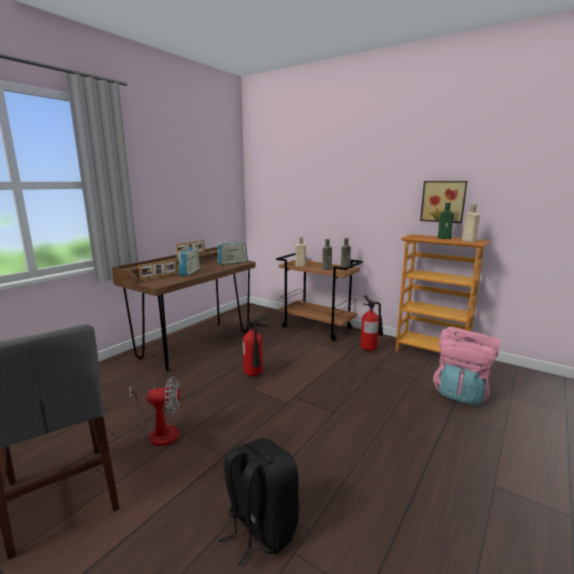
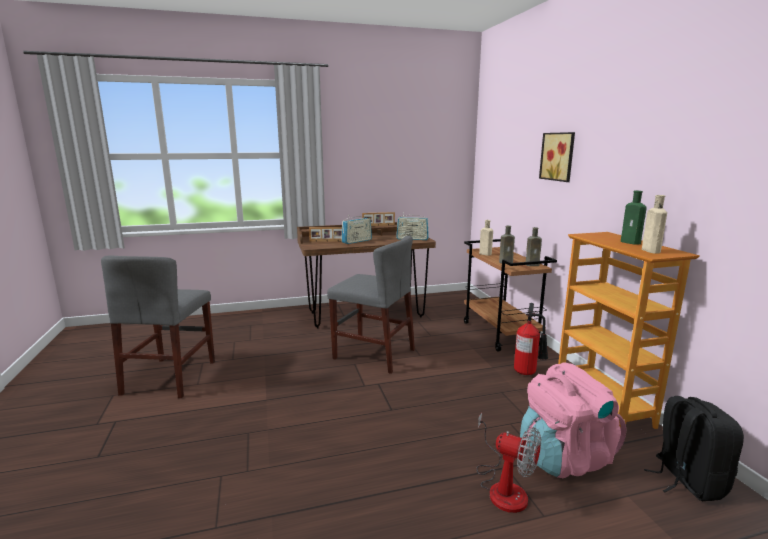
camera: 40 degrees right, 0 degrees up
fan [129,376,180,446] -> fan moved to [476,413,541,513]
black backpack [219,438,299,566] -> black backpack moved to [644,396,744,501]
fire extinguisher [243,316,269,376] -> grey chair [327,236,415,374]
picture [420,181,467,223] -> picture moved to [539,132,575,182]

